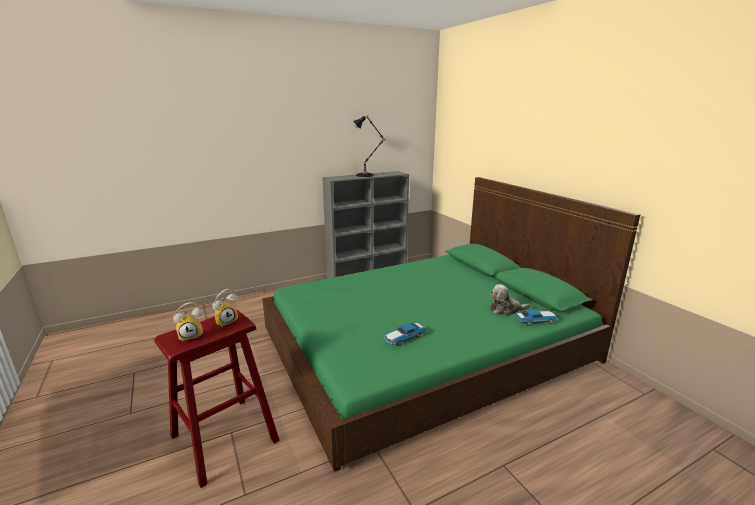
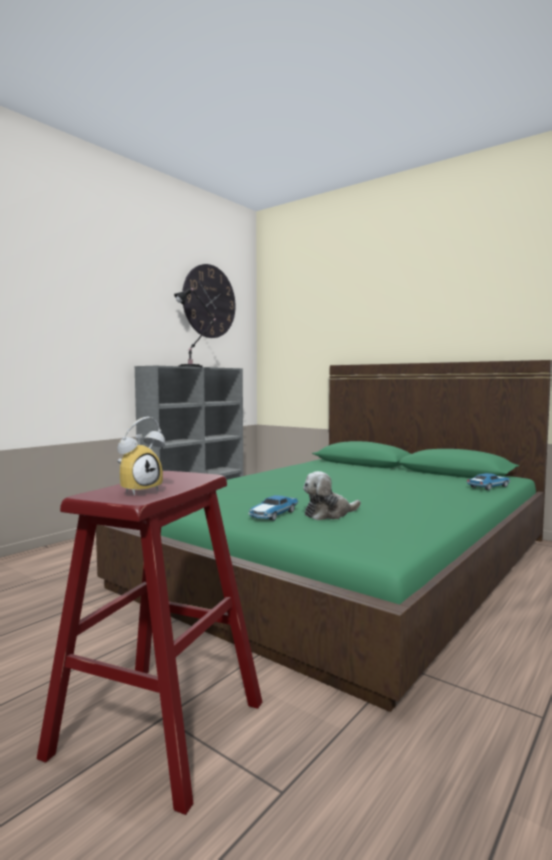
camera: 25 degrees left, 15 degrees down
alarm clock [212,289,238,328] -> none
toy car [383,322,426,346] -> toy car moved to [248,495,298,521]
plush toy [490,284,530,316] -> plush toy moved to [303,471,361,520]
none -> wall clock [182,264,236,338]

